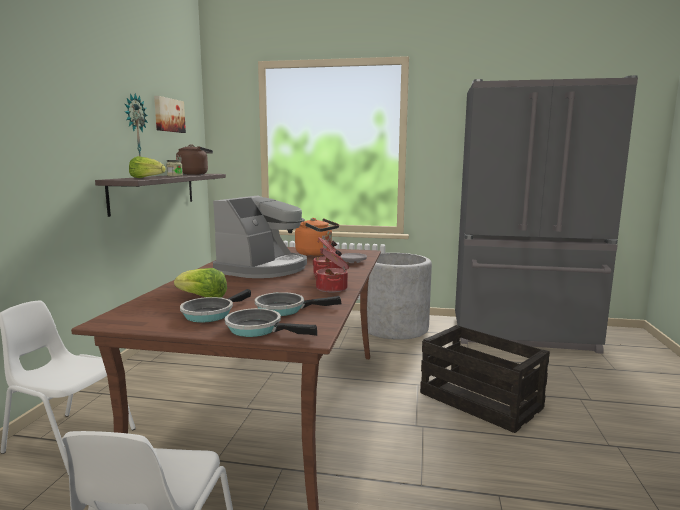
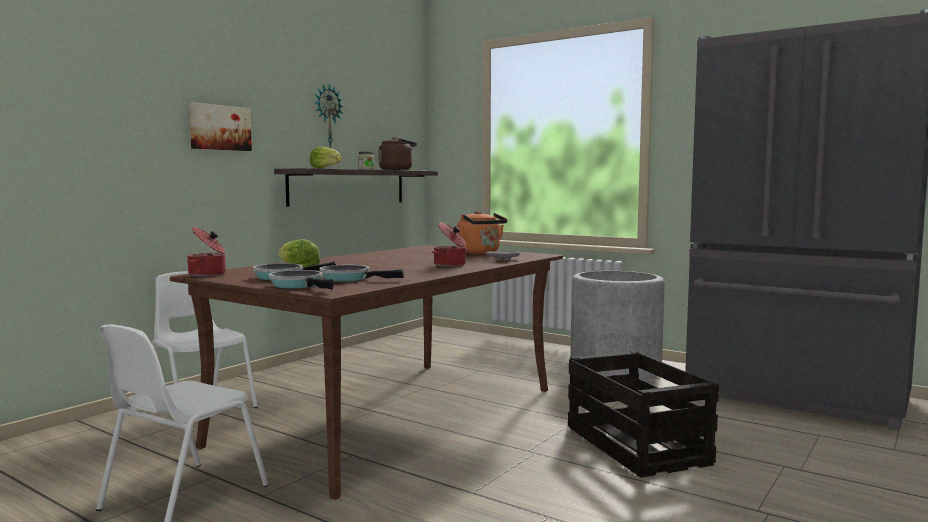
camera: 25 degrees right, 5 degrees down
picture [154,96,186,133] -> picture moved to [189,102,252,151]
coffee machine [213,196,307,278] -> none
cooking pot [315,248,349,292] -> cooking pot moved to [187,227,226,277]

